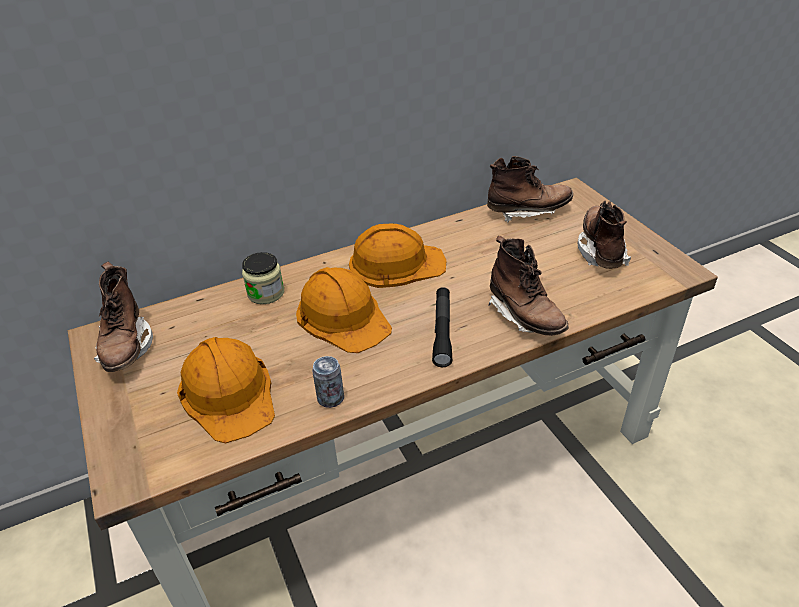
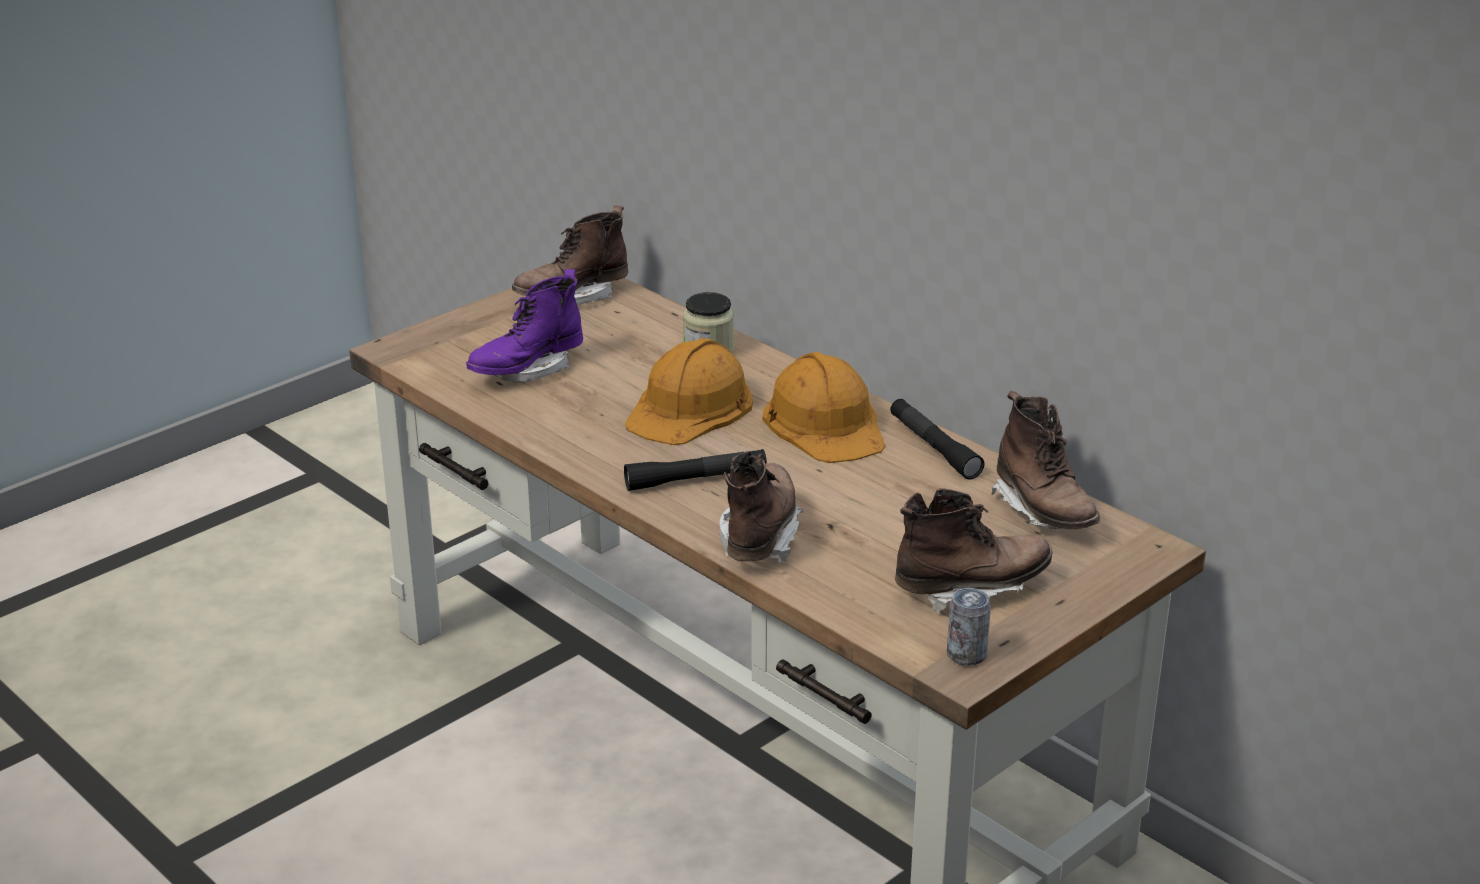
camera: 70 degrees right, 10 degrees down
orange hard hat [177,337,275,444] -> purple boot [466,269,583,383]
can [312,356,344,408] -> can moved to [947,588,991,666]
brown boot [488,236,569,336] -> brown boot turned 150 degrees clockwise [719,451,803,563]
none -> black flashlight [890,399,985,480]

